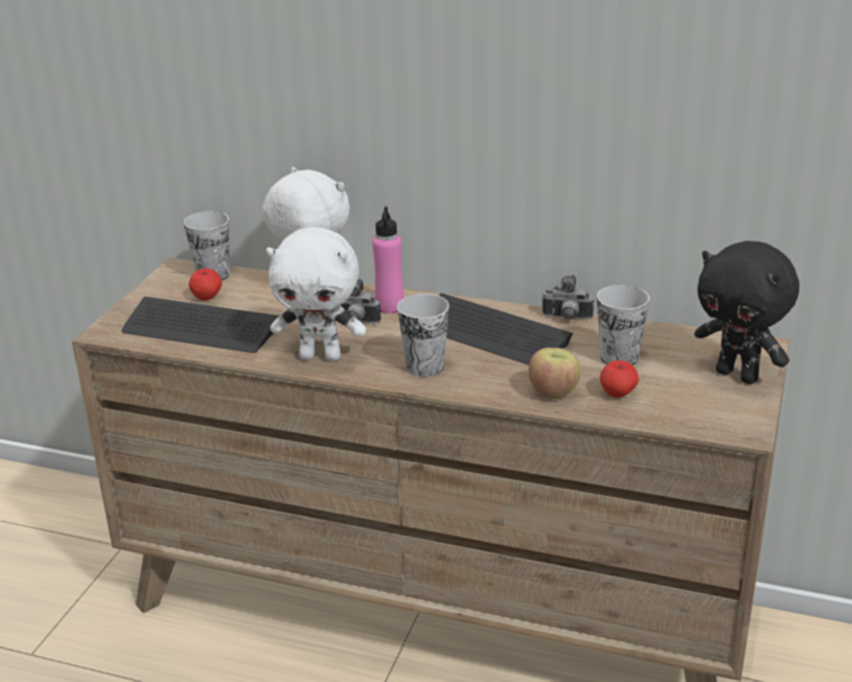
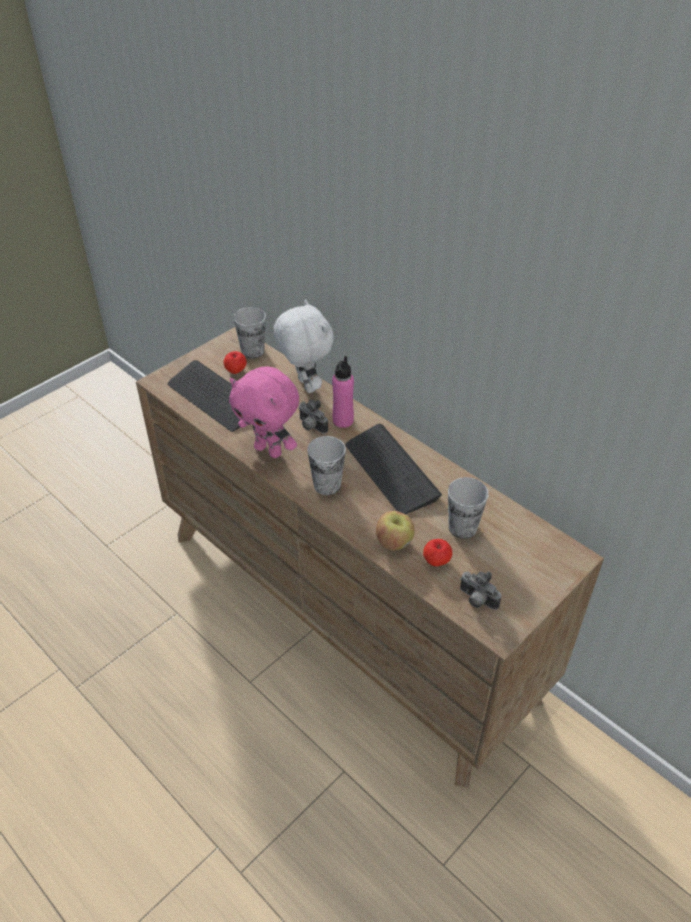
camera: 25 degrees right, 15 degrees up
white plush toy [266,227,366,361] -> pink plush toy [229,367,299,458]
camera [542,275,594,320] -> camera moved to [460,571,502,610]
black plush toy [694,241,799,384] -> none

